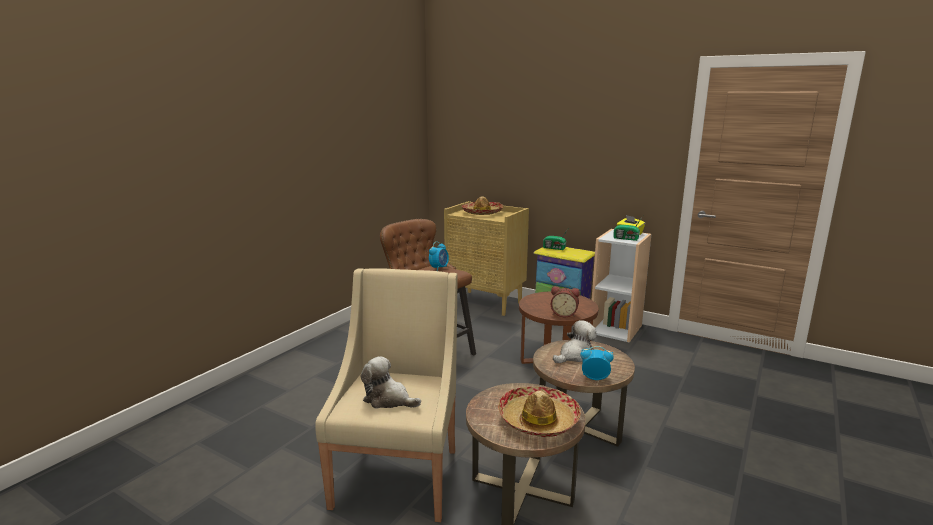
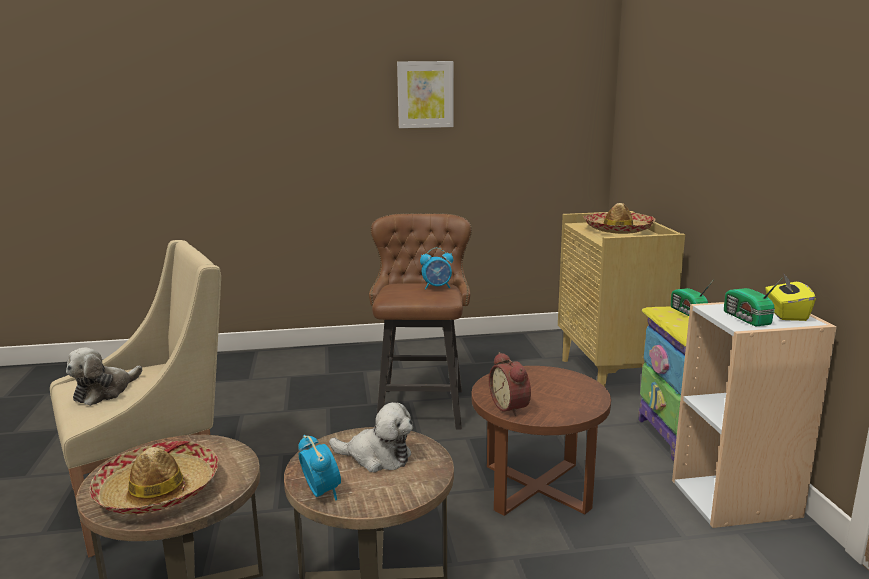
camera: 50 degrees right, 0 degrees up
plush toy [361,356,421,408] -> plush toy turned 135 degrees counterclockwise [66,347,142,406]
none -> picture [397,61,454,128]

